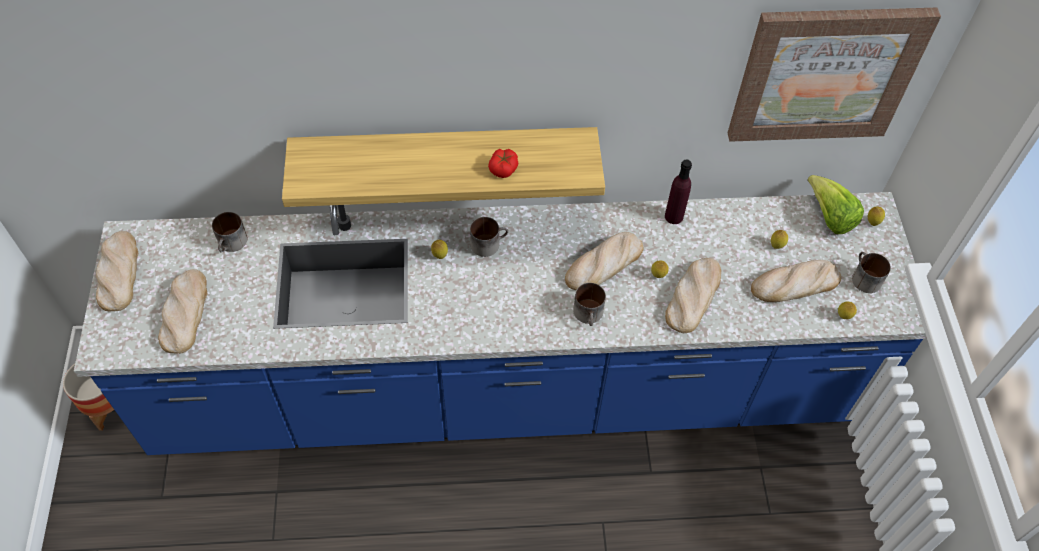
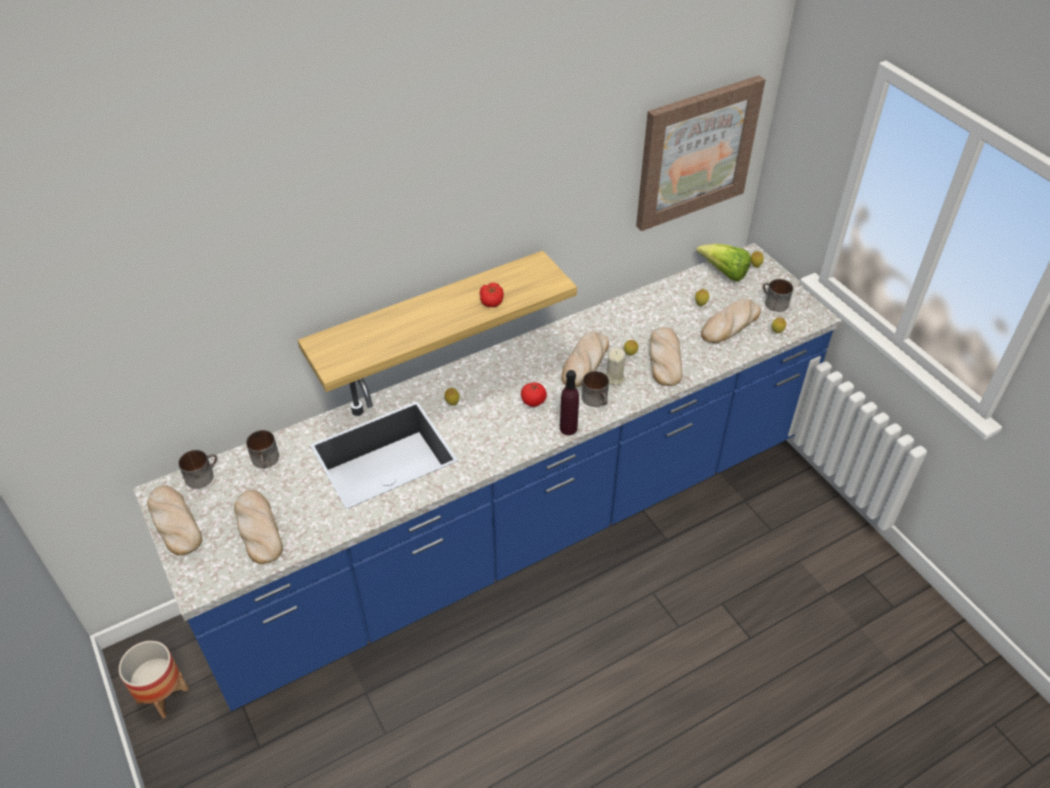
camera: 25 degrees left, 10 degrees down
mug [470,217,508,257] -> mug moved to [178,450,217,489]
purple bottle [665,160,692,224] -> purple bottle moved to [560,370,579,435]
none -> tomato [521,383,547,407]
none -> beige candle [605,348,625,386]

